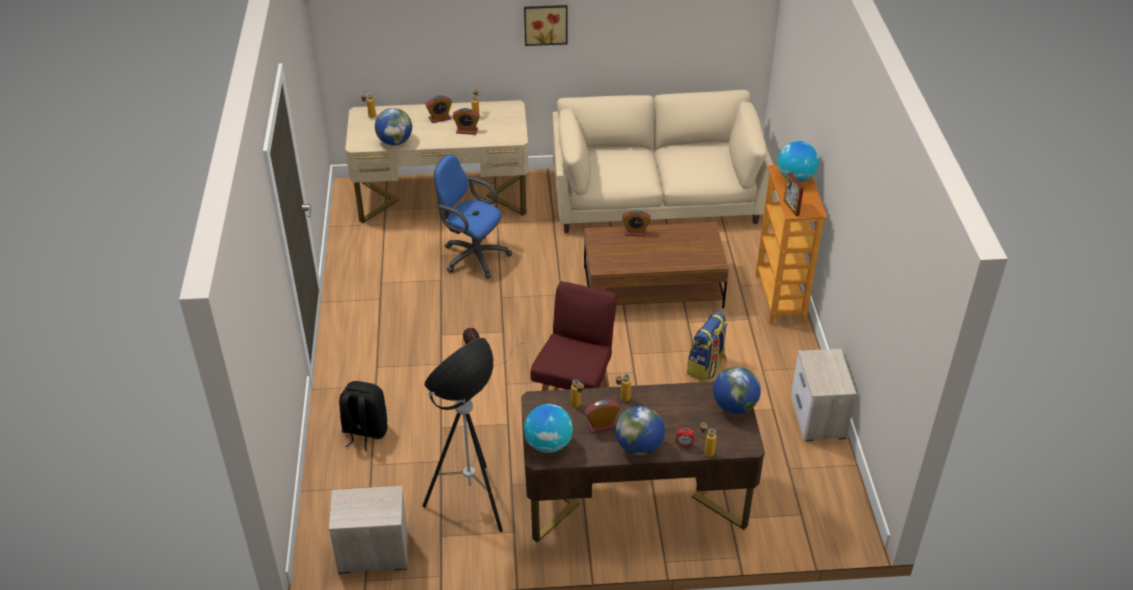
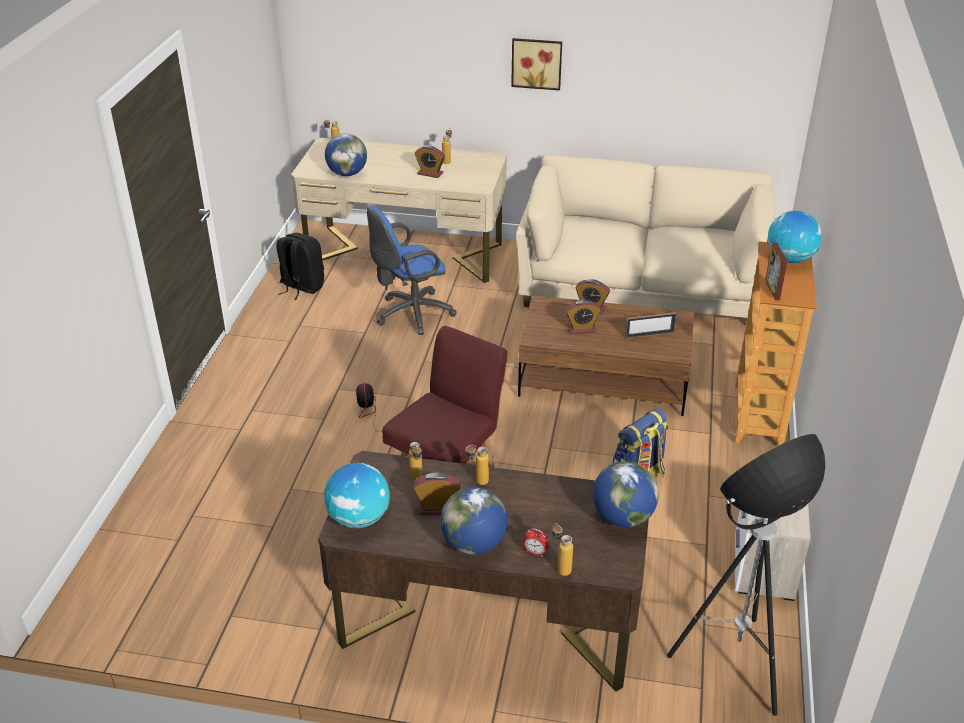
camera: 15 degrees right, 5 degrees down
nightstand [329,486,408,574] -> none
black backpack [339,381,387,451] -> black backpack moved to [276,233,324,300]
floor lamp [422,338,503,532] -> floor lamp moved to [667,434,825,716]
alarm clock [425,96,452,123] -> alarm clock moved to [565,300,601,334]
blue office chair [434,154,512,279] -> blue office chair turned 75 degrees counterclockwise [367,206,457,335]
none -> picture frame [625,312,677,339]

